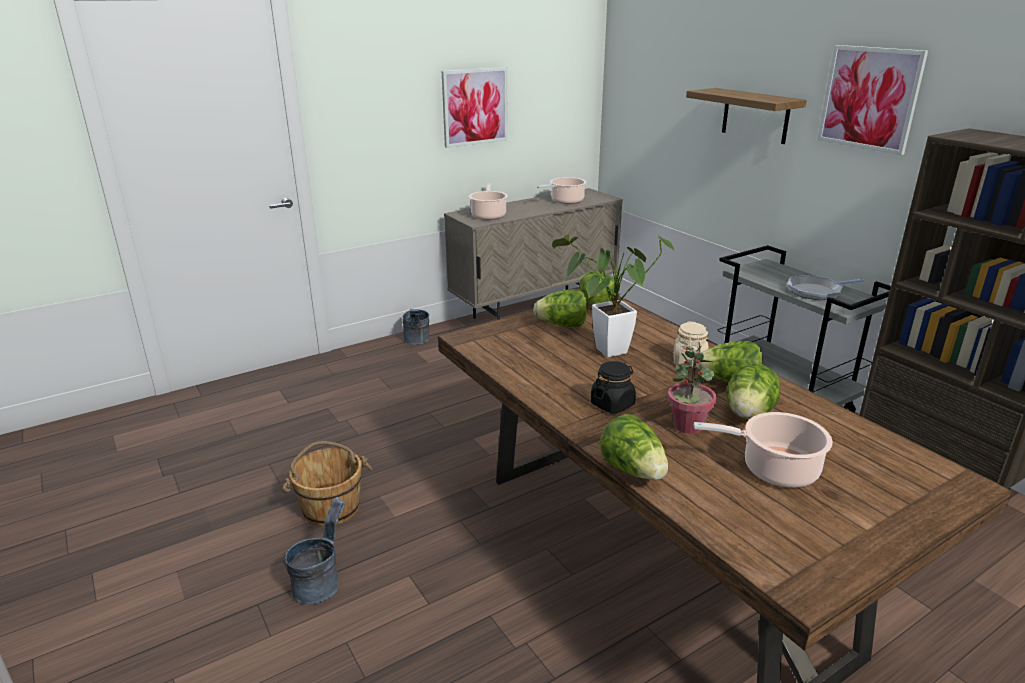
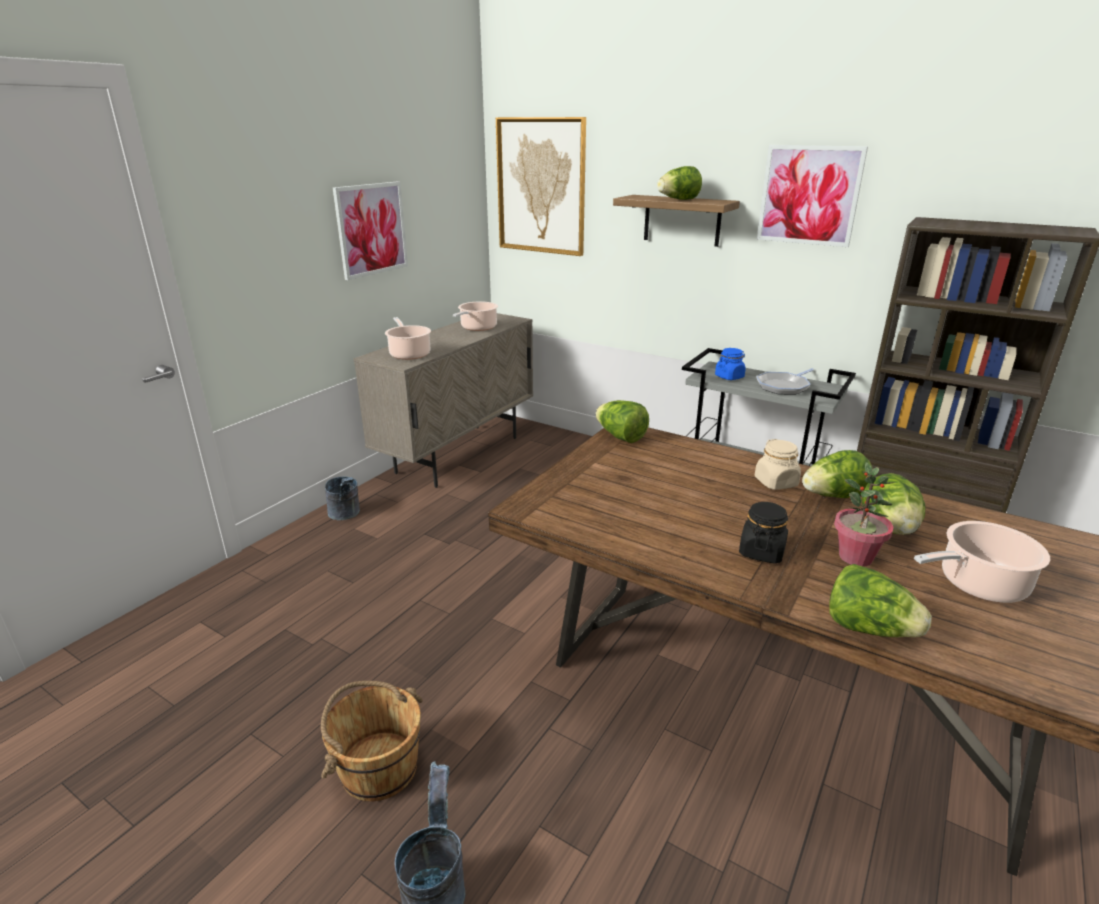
camera: 25 degrees left, 0 degrees up
lettuce [533,289,587,327] -> lettuce moved to [657,166,702,200]
potted plant [552,235,675,357] -> none
none -> picture [496,117,586,256]
none -> blue jar [715,348,746,380]

